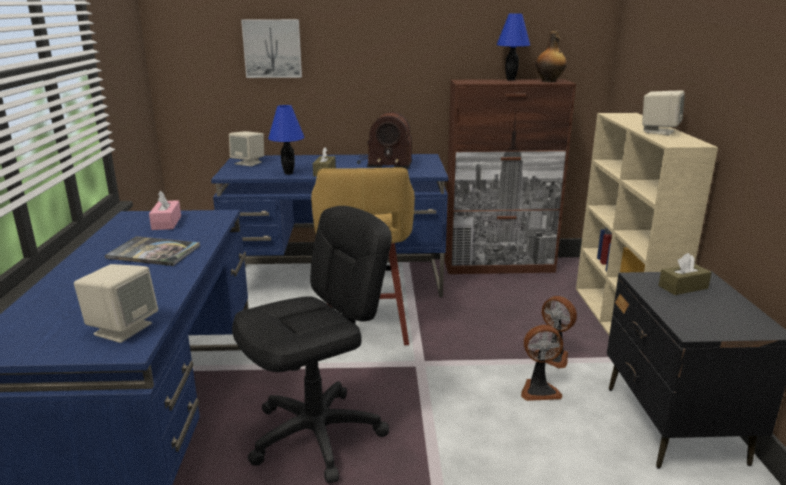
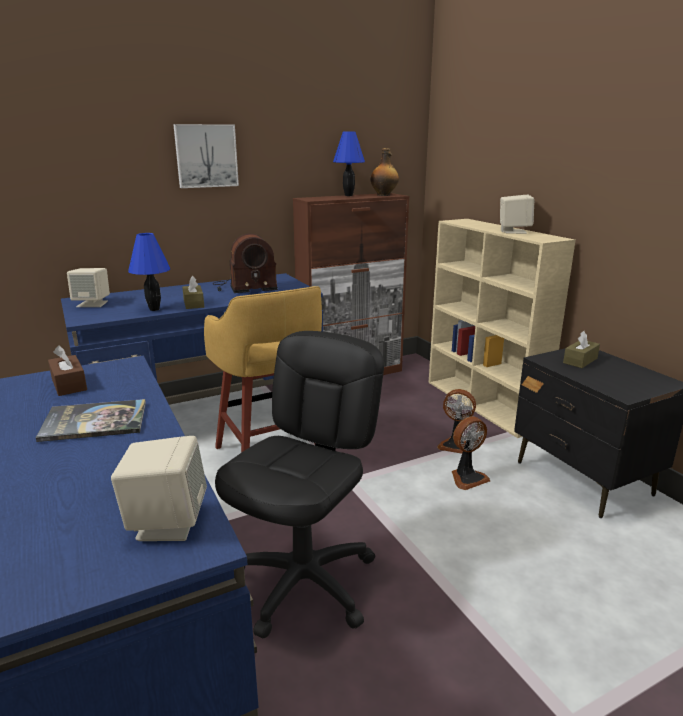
camera: 25 degrees left, 0 degrees up
pink tissue box [149,191,181,230] -> brown tissue box [48,345,87,396]
picture [241,19,302,78] -> picture moved to [173,124,239,188]

